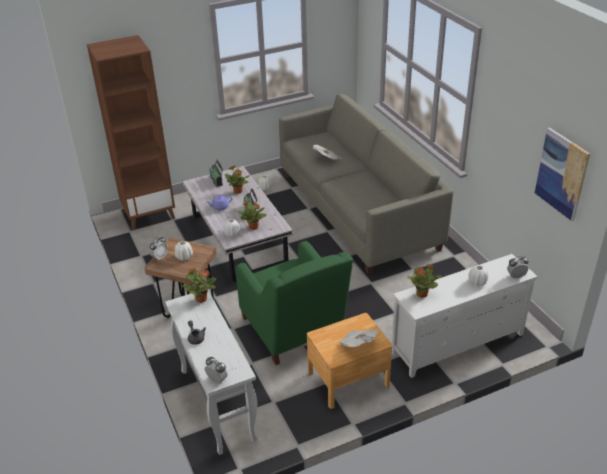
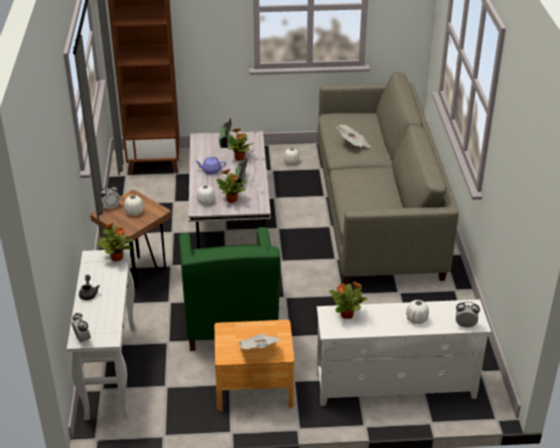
camera: 20 degrees right, 0 degrees up
picture [535,128,590,221] -> none

